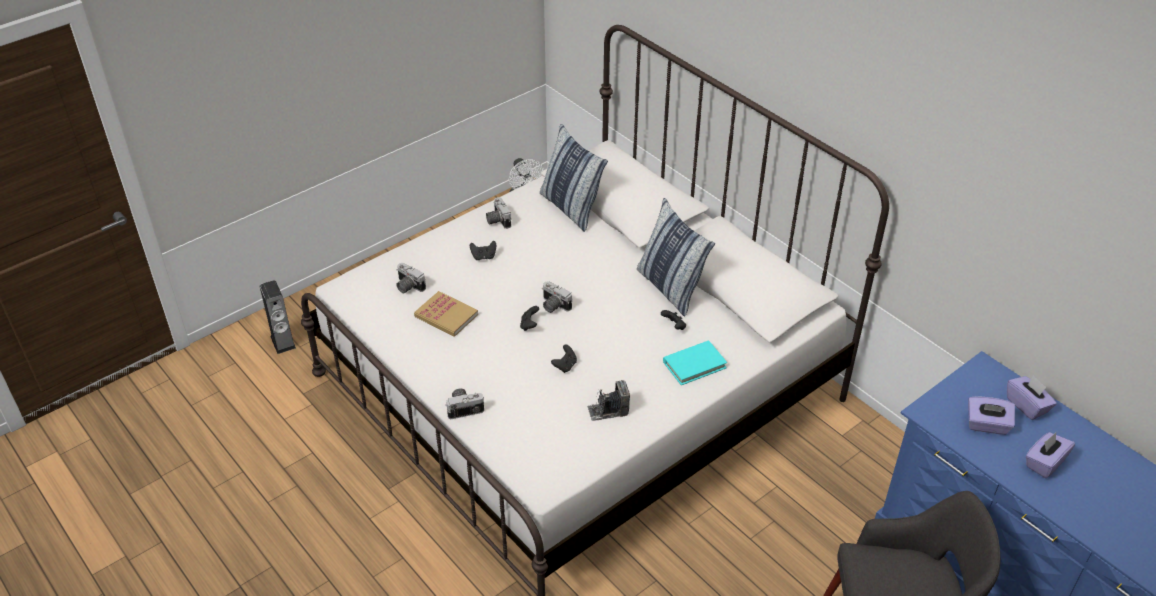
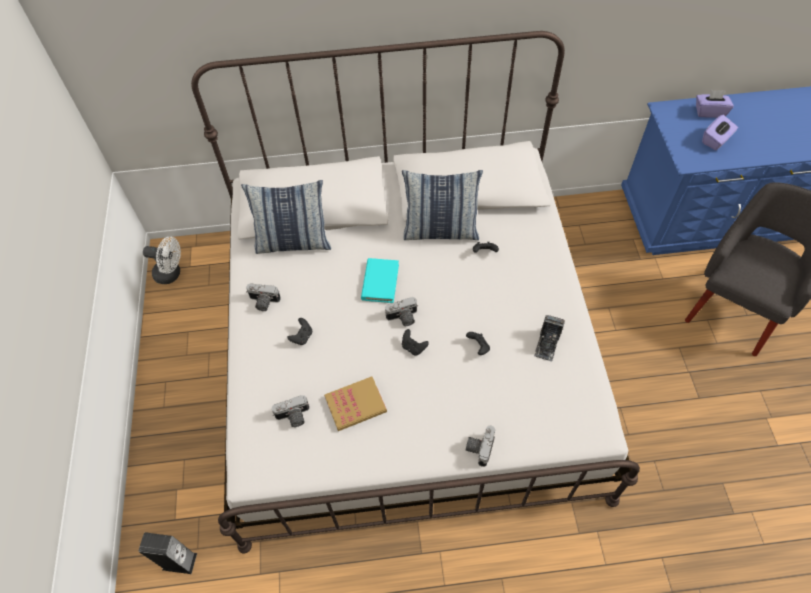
camera: 55 degrees left, 15 degrees up
turquoise book [663,340,727,385] -> turquoise book moved to [361,258,399,303]
purple tissue box [1026,432,1075,478] -> none

